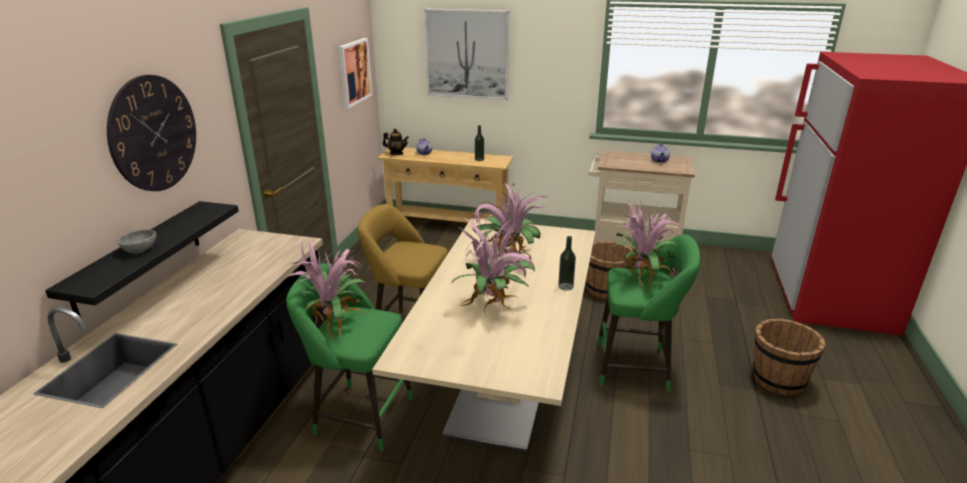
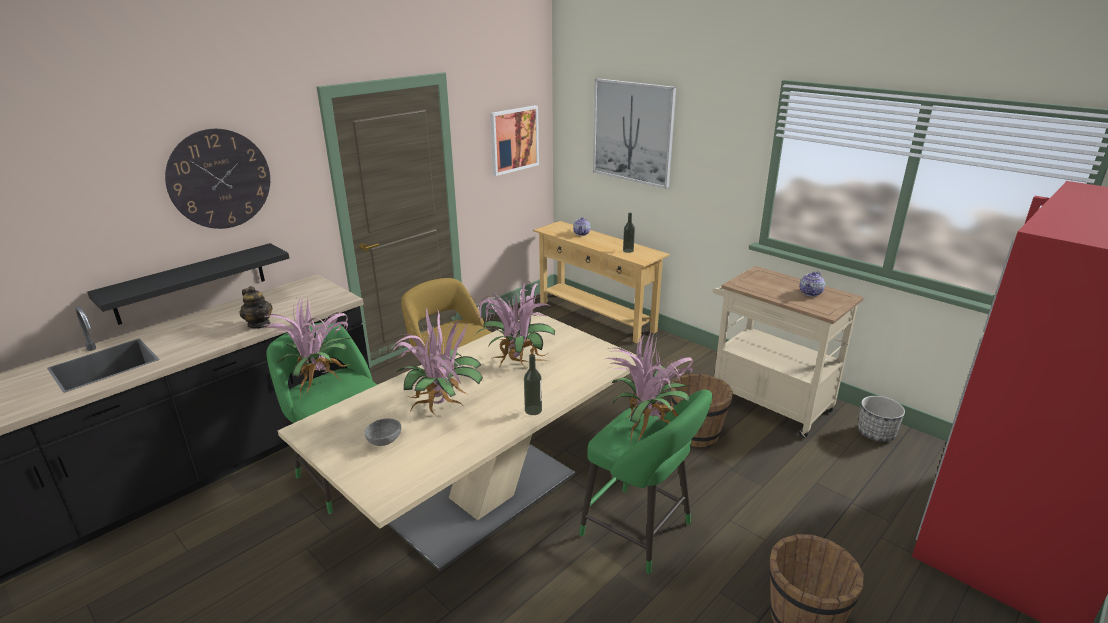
camera: 30 degrees right, 0 degrees up
grey bowl [118,229,156,253] -> grey bowl moved to [364,418,401,446]
teapot [383,129,409,155] -> teapot moved to [239,286,273,329]
none -> planter [858,396,905,442]

